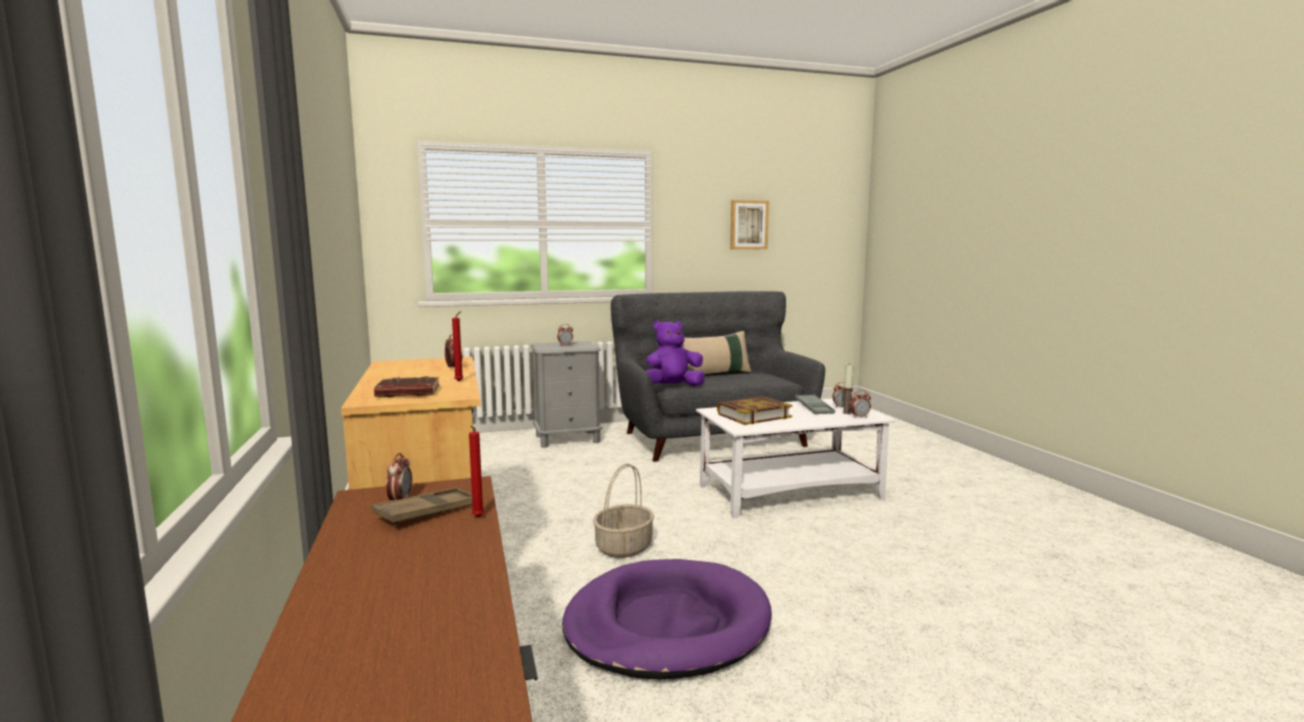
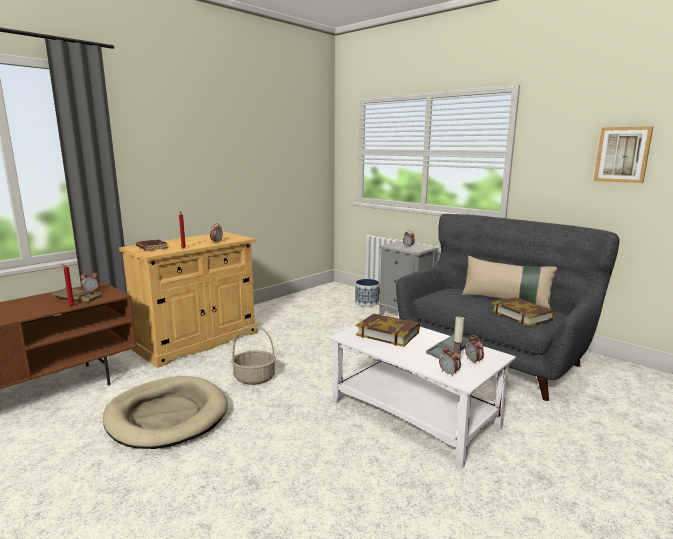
camera: 60 degrees right, 5 degrees up
purple dog bed [562,559,772,680] -> beige dog bed [103,376,228,449]
purple plush toy [645,321,705,386] -> none
none -> planter [355,279,380,307]
none -> book [491,297,555,327]

